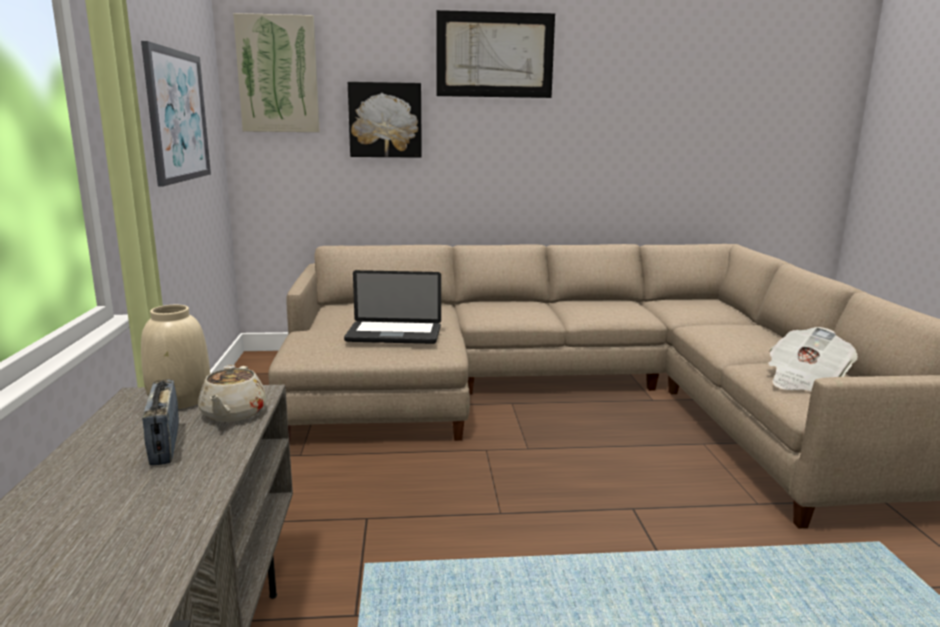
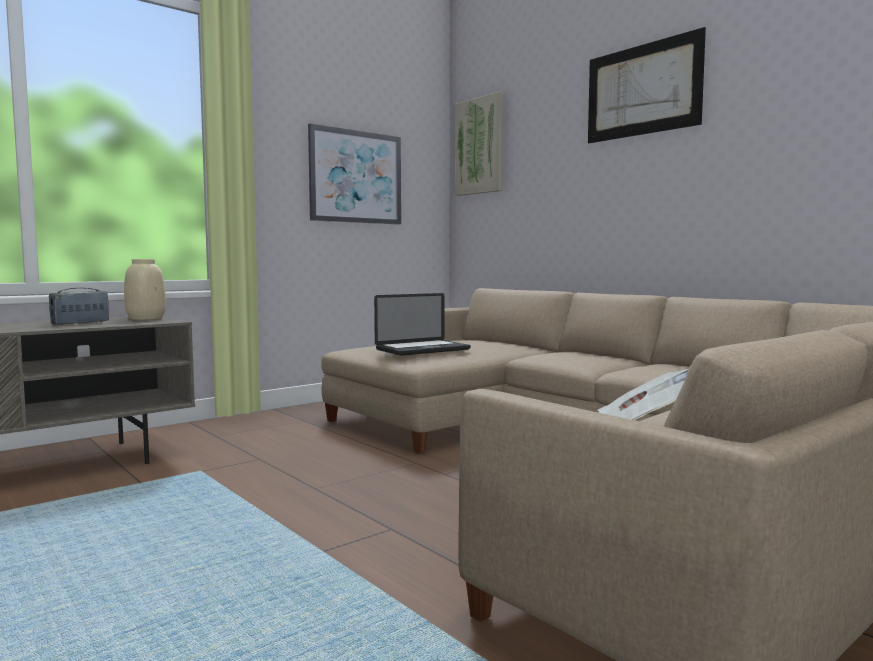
camera: 55 degrees right, 10 degrees down
beige teapot [198,365,266,422] -> none
laptop [344,270,441,344] -> laptop turned 90 degrees counterclockwise [374,293,470,356]
picture [348,82,422,158] -> none

